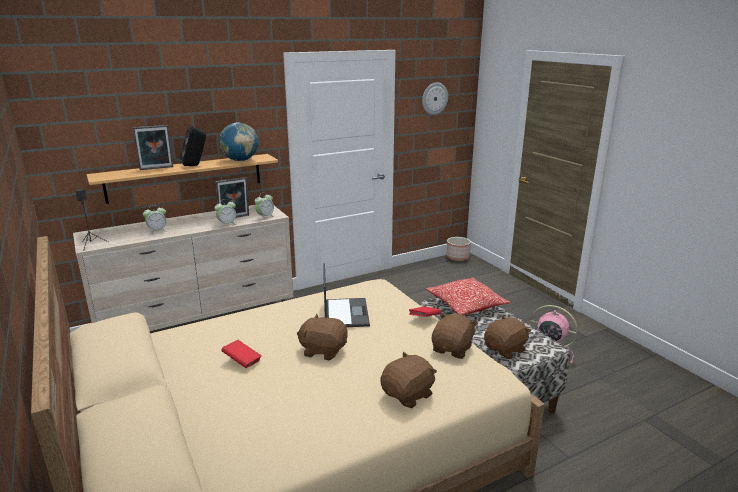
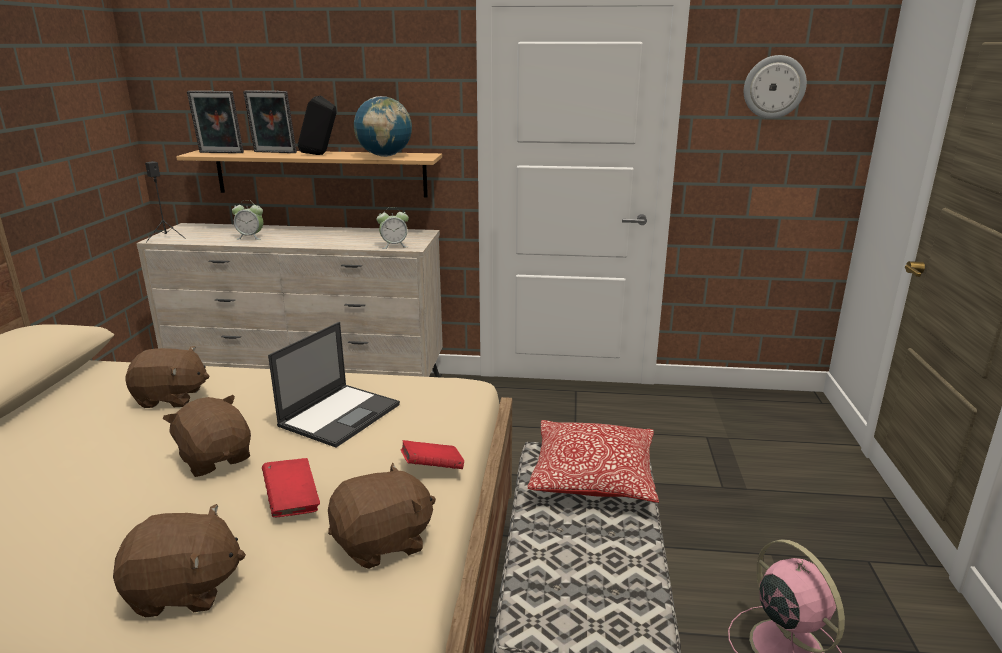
camera: 35 degrees right, 0 degrees up
alarm clock [215,199,237,228] -> none
picture frame [216,177,249,218] -> picture frame moved to [187,91,244,153]
red book [221,340,261,368] -> red book moved to [262,458,320,517]
planter [446,237,471,261] -> none
brown plush toy [484,315,531,359] -> brown plush toy moved to [125,346,209,408]

